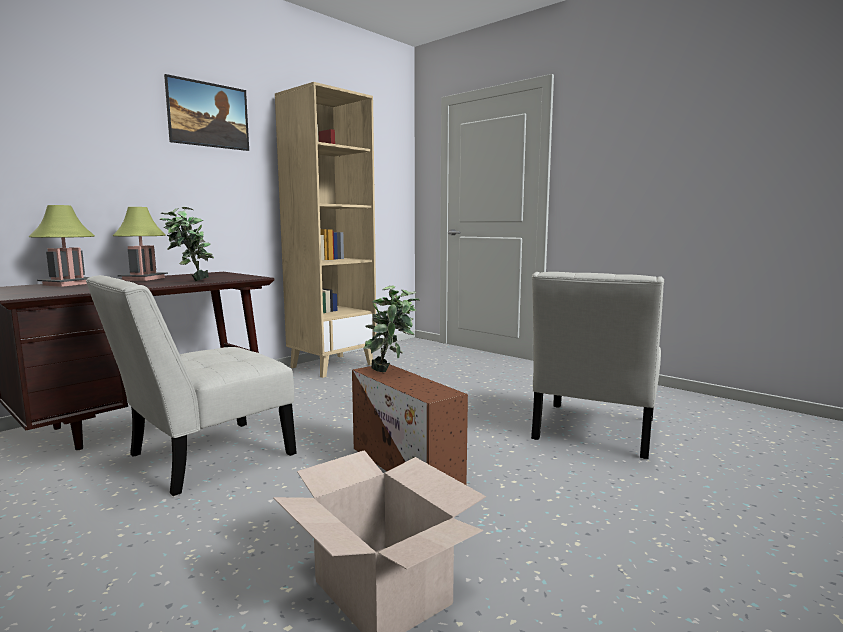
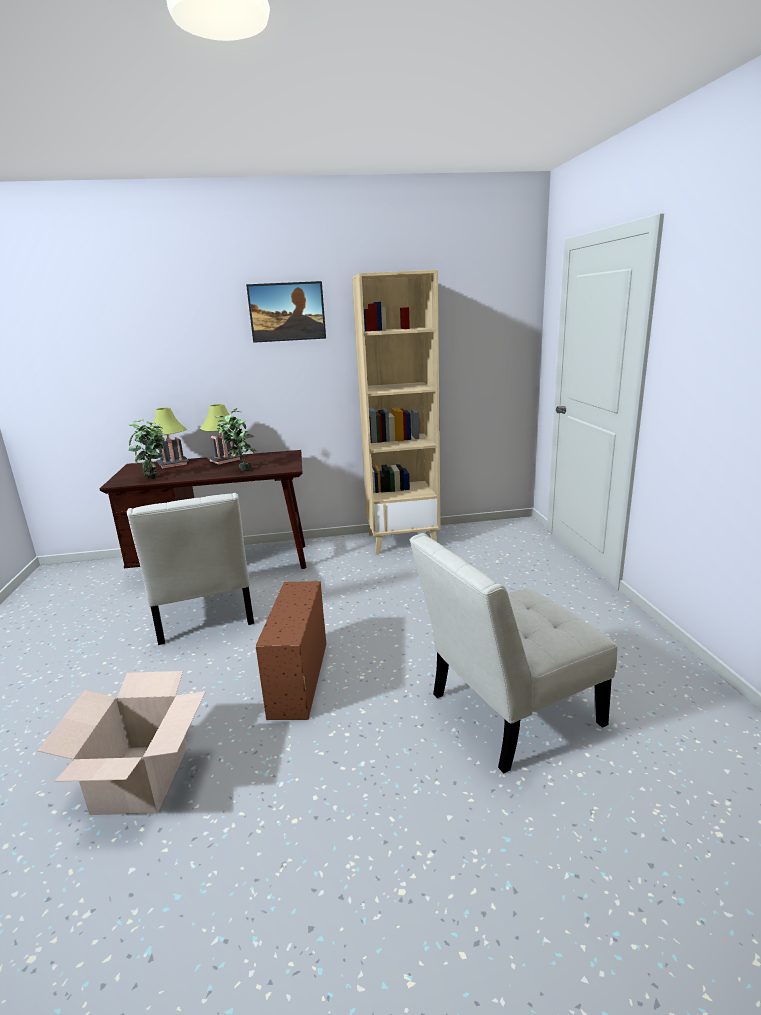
camera: 40 degrees right, 10 degrees up
white chair [86,275,297,496] -> white chair turned 105 degrees counterclockwise [127,493,254,645]
potted plant [363,286,420,372] -> potted plant moved to [128,419,166,479]

